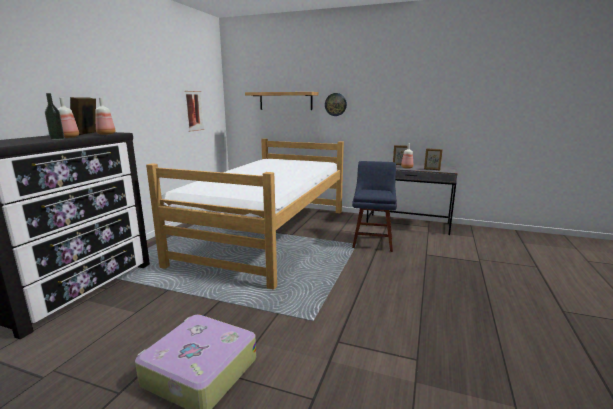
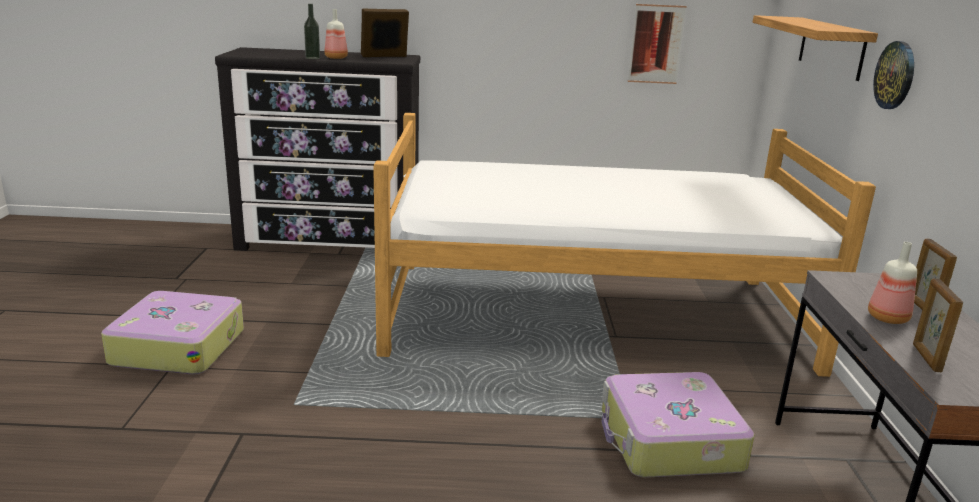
camera: 70 degrees right, 5 degrees up
bottle [95,98,116,135] -> none
blue chair [352,161,397,252] -> suitcase [602,372,755,478]

